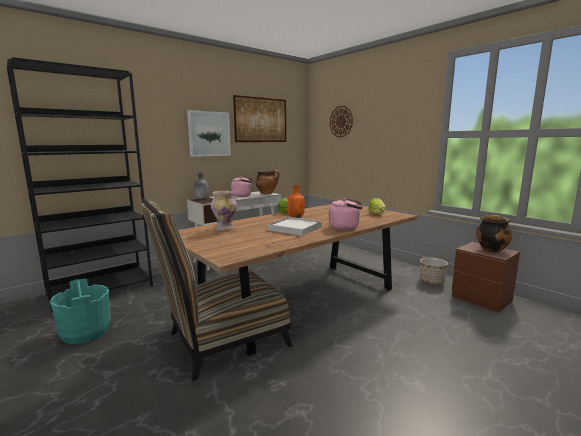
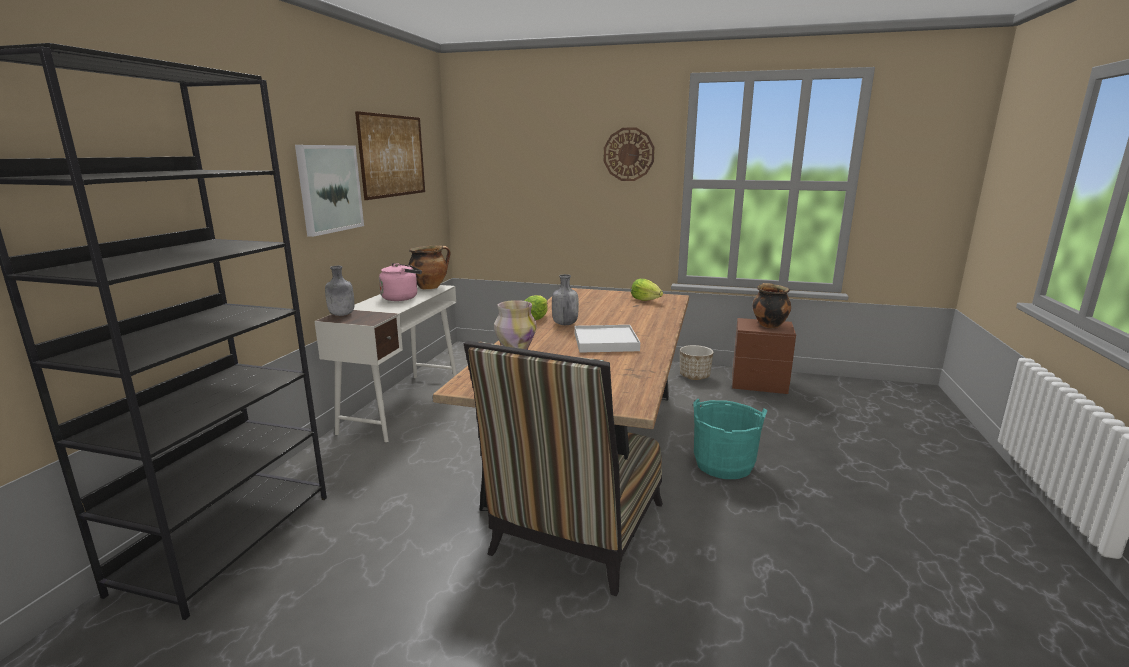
camera: 35 degrees left, 5 degrees up
turquoise bucket [50,279,111,344] -> turquoise bucket moved to [693,399,767,479]
orange bottle [287,185,305,218] -> grey bottle [552,274,579,325]
pink kettle [329,198,363,230] -> none
wall clock [330,106,353,137] -> wall clock moved to [604,128,655,181]

